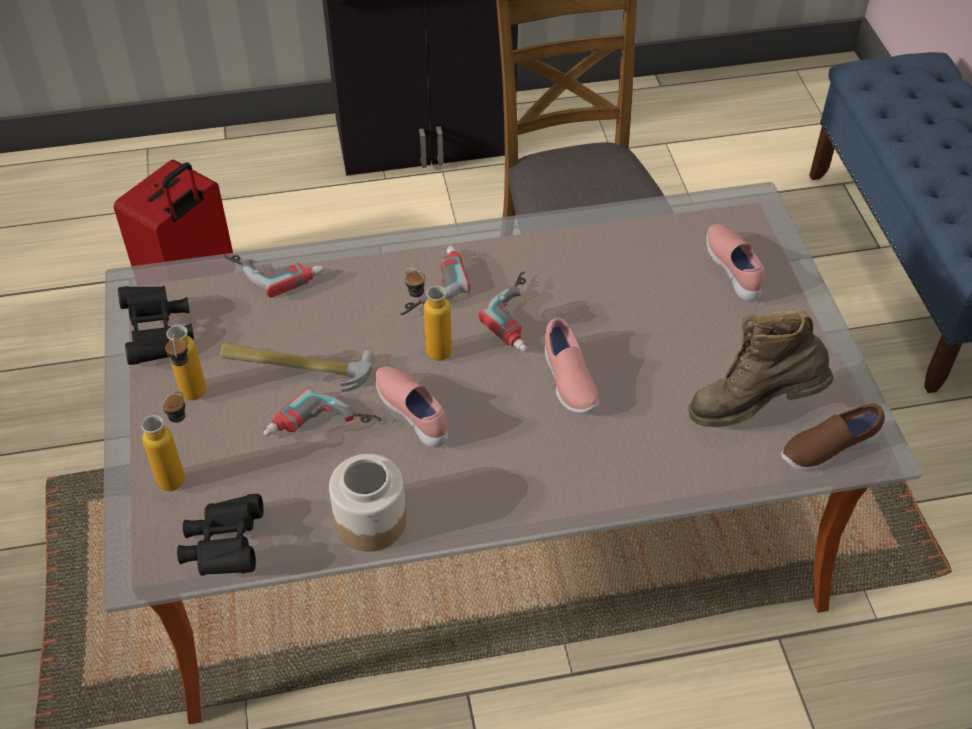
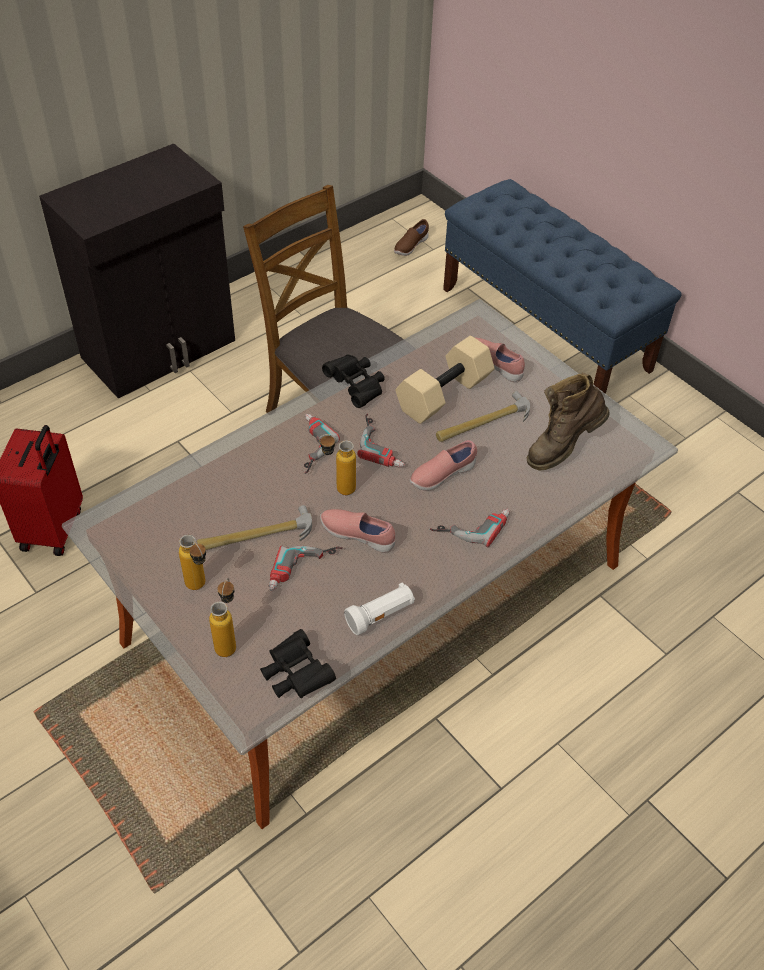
camera: 30 degrees left, 0 degrees up
black binoculars [118,286,194,365] -> black binoculars moved to [322,355,385,408]
power drill [224,254,325,298] -> power drill moved to [430,509,510,547]
jar [329,454,406,552] -> white flashlight [344,583,415,635]
pink shoe [545,318,599,414] -> pink shoe turned 105 degrees clockwise [410,440,477,491]
brown shoe [781,404,885,471] -> brown shoe moved to [394,219,429,256]
none -> beige dumbbell [396,335,494,424]
none -> hammer [436,391,530,442]

